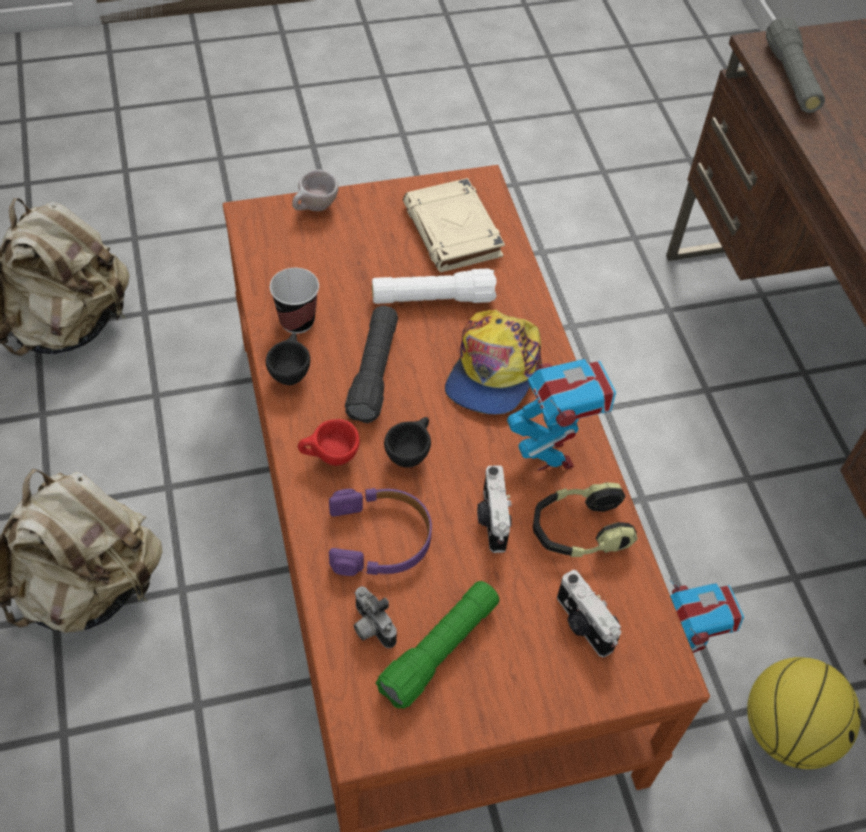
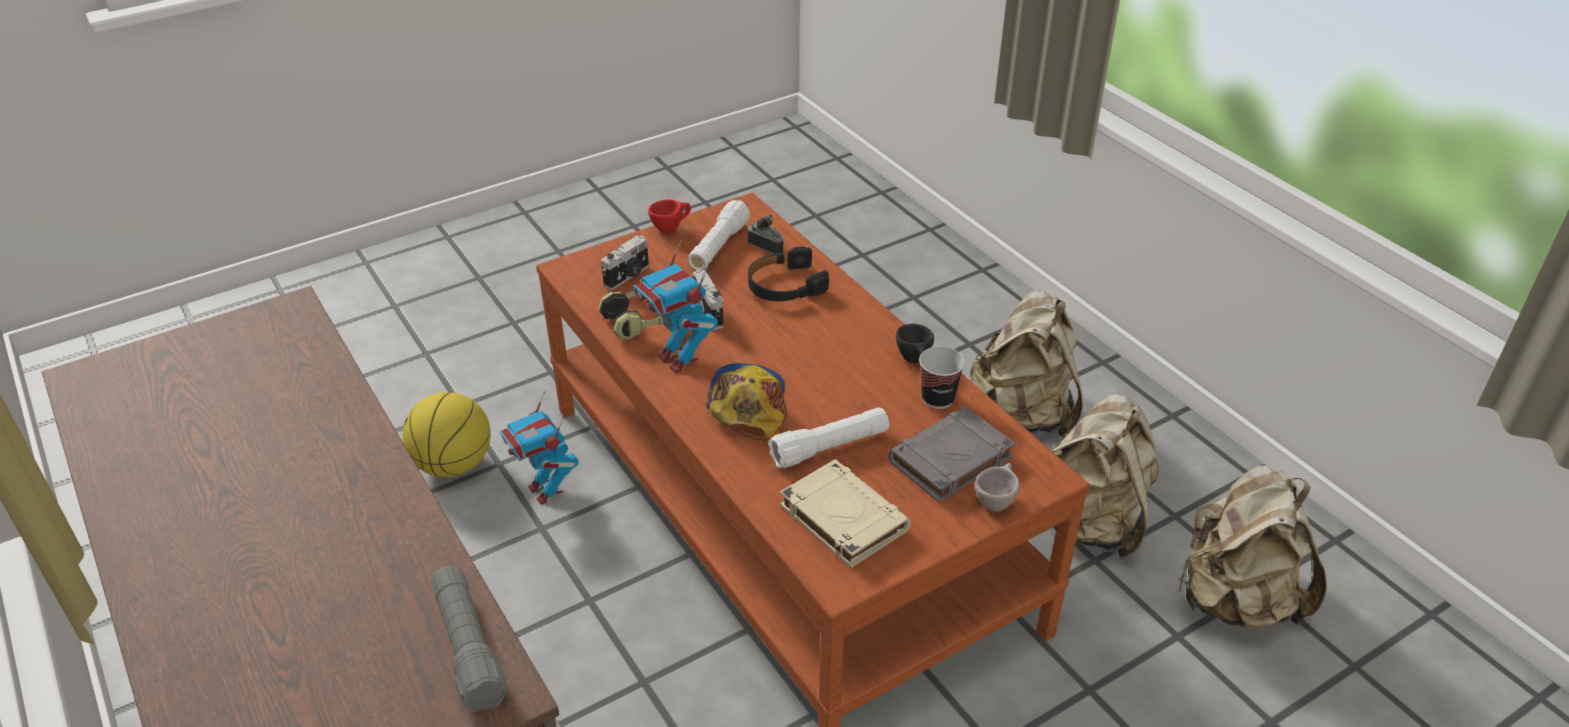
camera: 165 degrees right, 15 degrees down
red cup [298,419,360,466] -> red cup moved to [648,199,691,233]
purple headphones [329,488,432,576] -> black headphones [748,247,829,301]
black flashlight [345,306,398,423] -> none
green flashlight [375,581,499,709] -> white flashlight [688,200,750,270]
black cup [384,417,431,468] -> none
camera [557,570,621,657] -> camera turned 90 degrees clockwise [601,235,649,290]
none -> grey book [888,406,1015,502]
none -> beige backpack [1051,394,1159,559]

